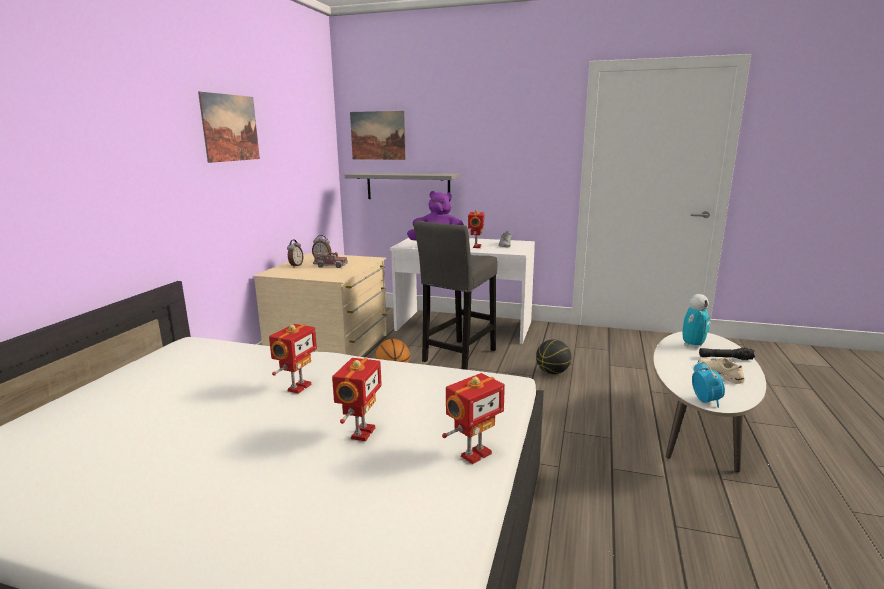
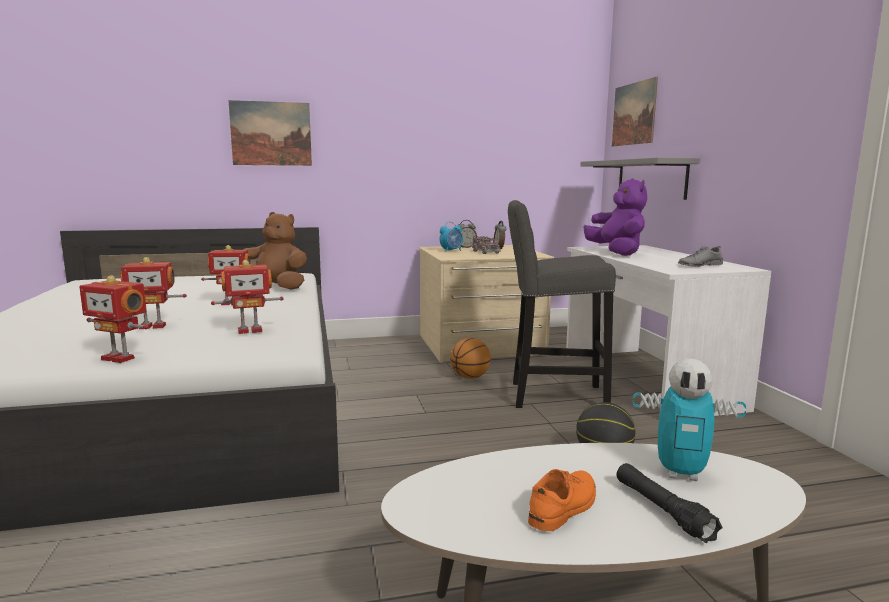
camera: 60 degrees right, 5 degrees down
picture [198,92,260,163] -> picture moved to [229,100,312,166]
toy robot [468,210,485,248] -> toy robot moved to [211,260,284,334]
alarm clock [692,362,725,408] -> alarm clock moved to [440,222,463,252]
beige shoe [698,357,745,384] -> orange shoe [528,469,596,531]
none -> brown plush toy [243,212,307,290]

